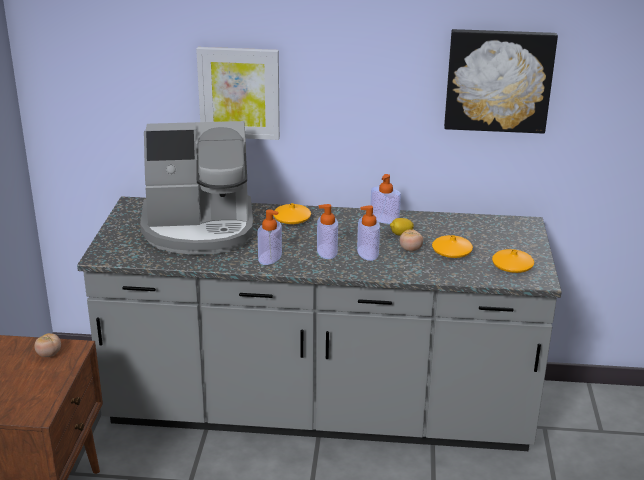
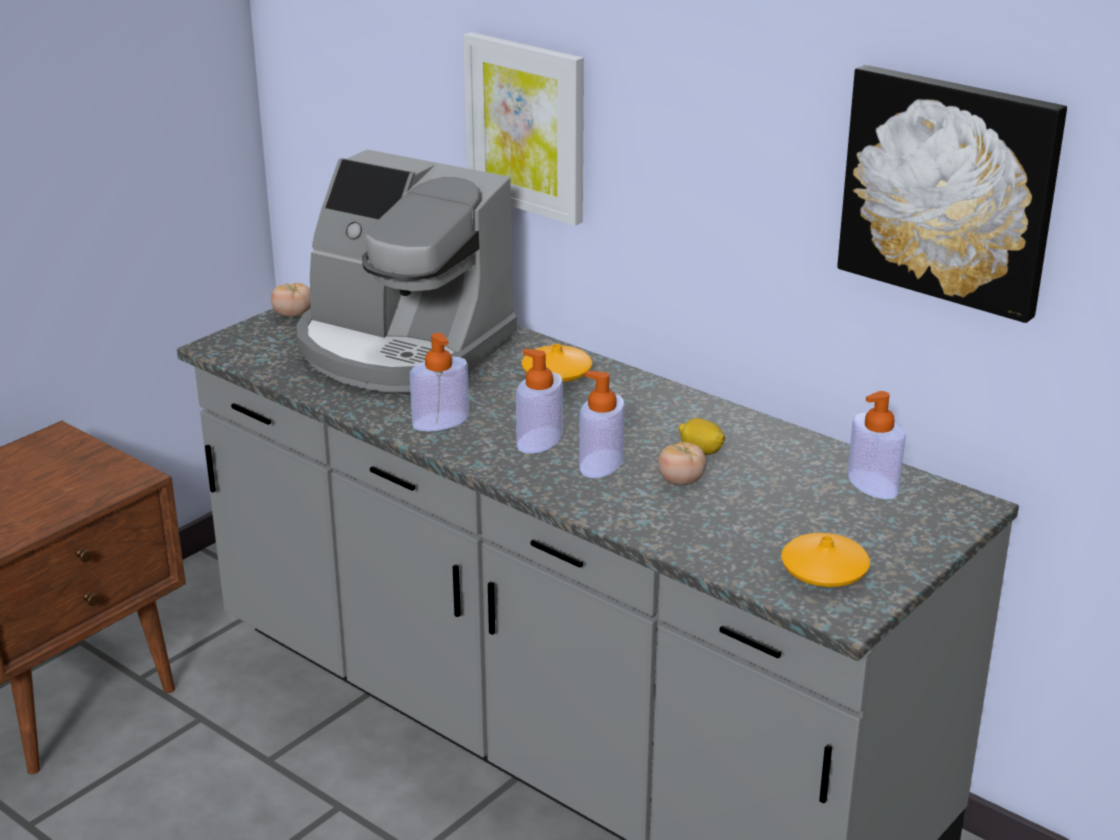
camera: 35 degrees right, 0 degrees up
tomato [34,333,61,357] -> tomato moved to [271,283,310,317]
soap dispenser [370,174,401,224] -> soap dispenser moved to [847,391,906,499]
orange vase [432,235,473,258] -> none

